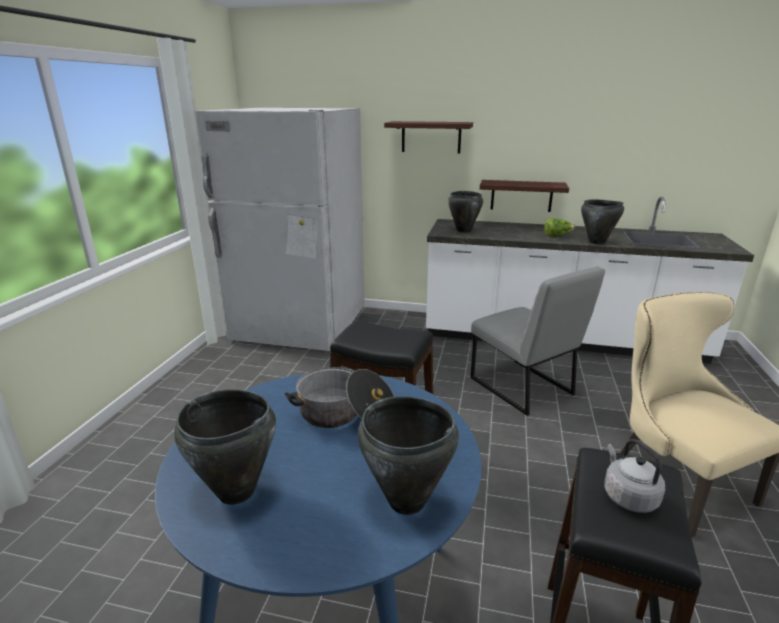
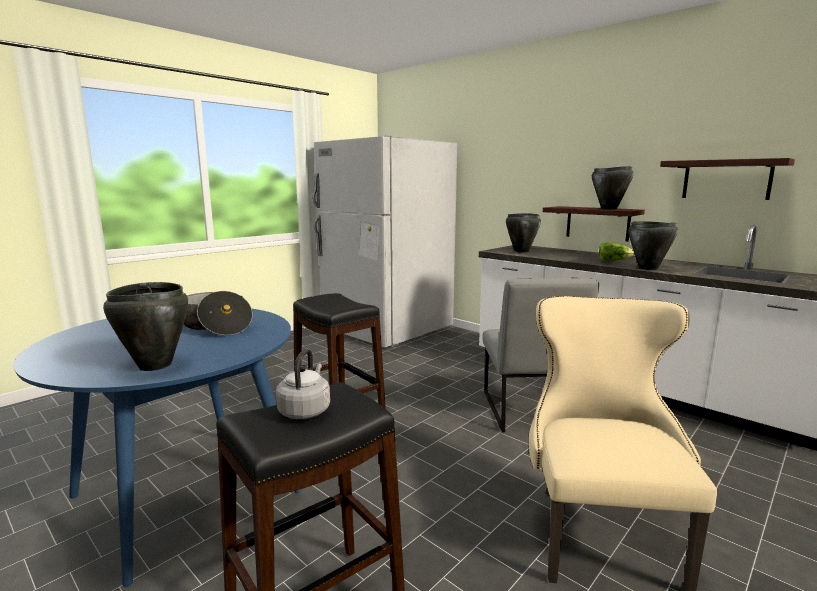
camera: 30 degrees right, 10 degrees down
black cooking pot [174,389,276,505] -> black cooking pot moved to [592,166,634,209]
shelf [384,121,473,153] -> shelf moved to [660,158,795,200]

